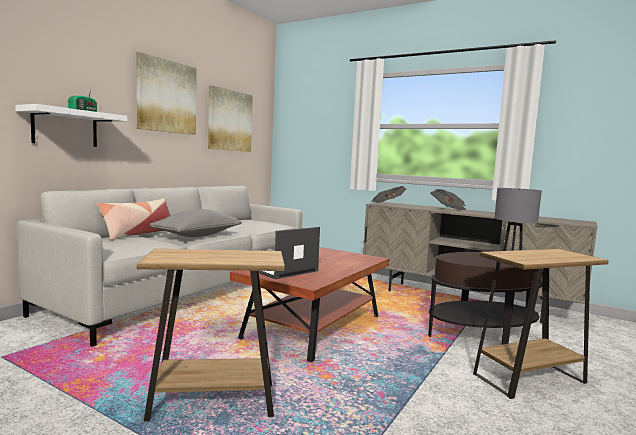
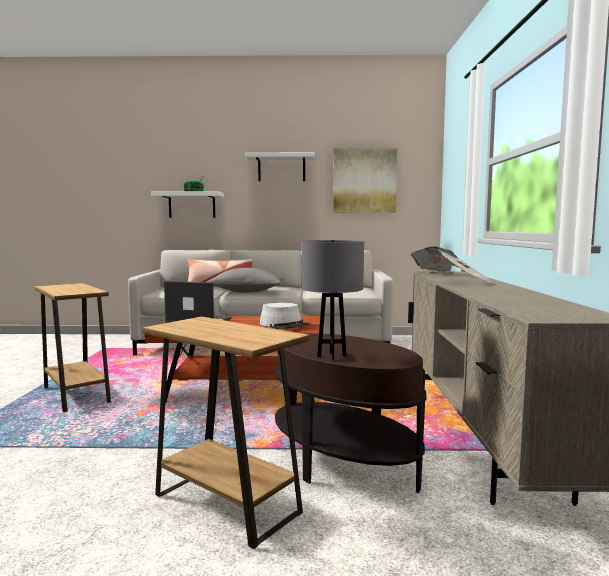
camera: 60 degrees right, 0 degrees up
picture [136,52,197,135] -> white shelf [246,152,315,181]
none -> grey hat [260,303,310,329]

